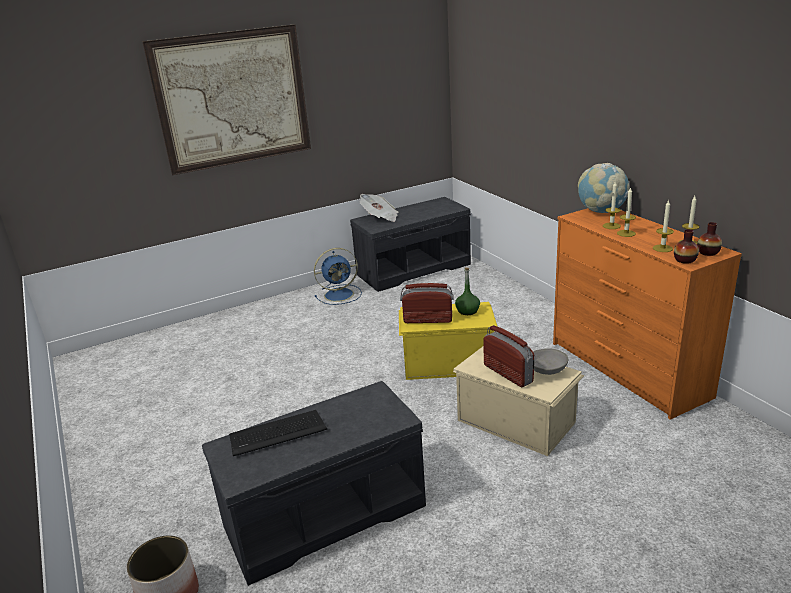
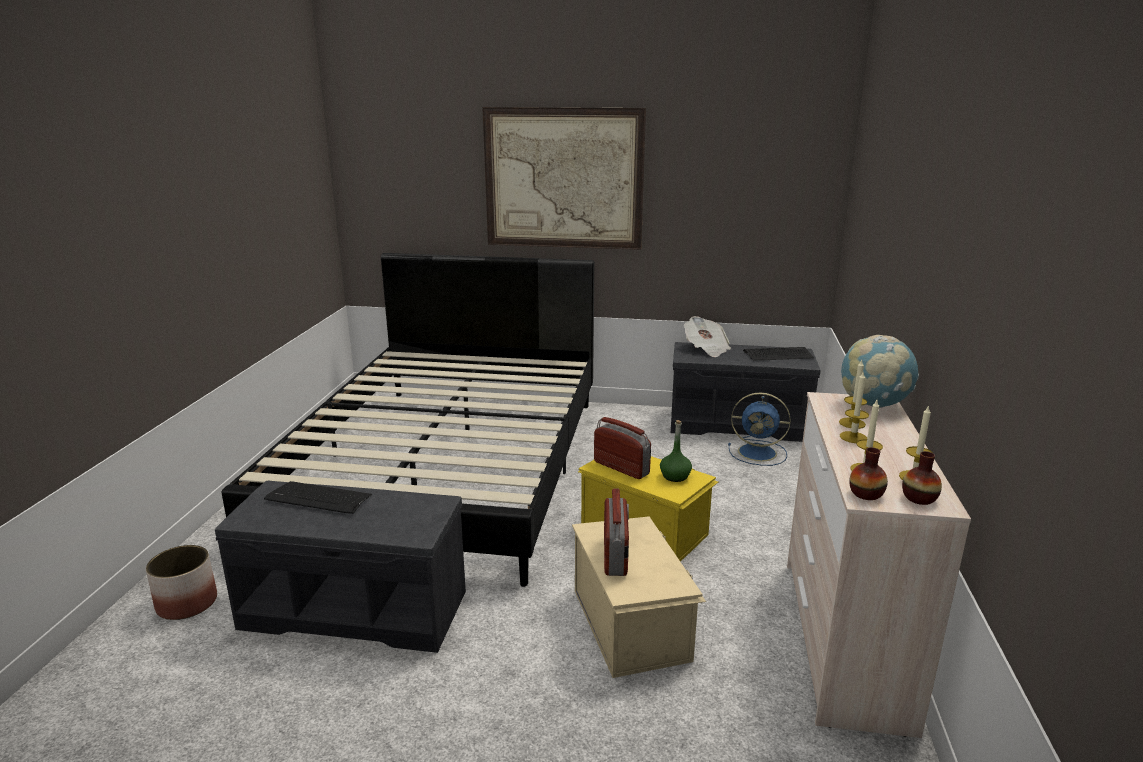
camera: 35 degrees right, 5 degrees down
blue fan [314,248,362,305] -> blue fan moved to [728,393,791,466]
grey bowl [533,348,568,375] -> none
orange dresser [553,208,742,420] -> beige dresser [787,392,971,738]
none -> black bed [222,253,594,587]
none -> keyboard [743,347,814,361]

